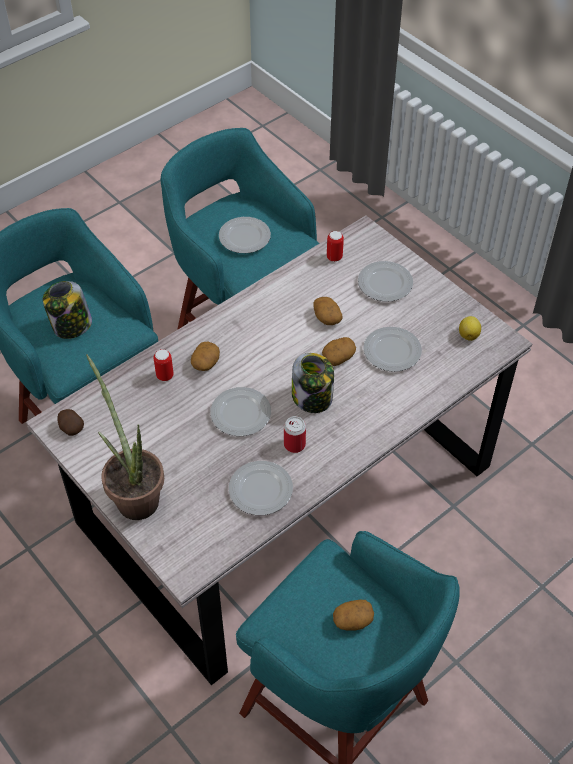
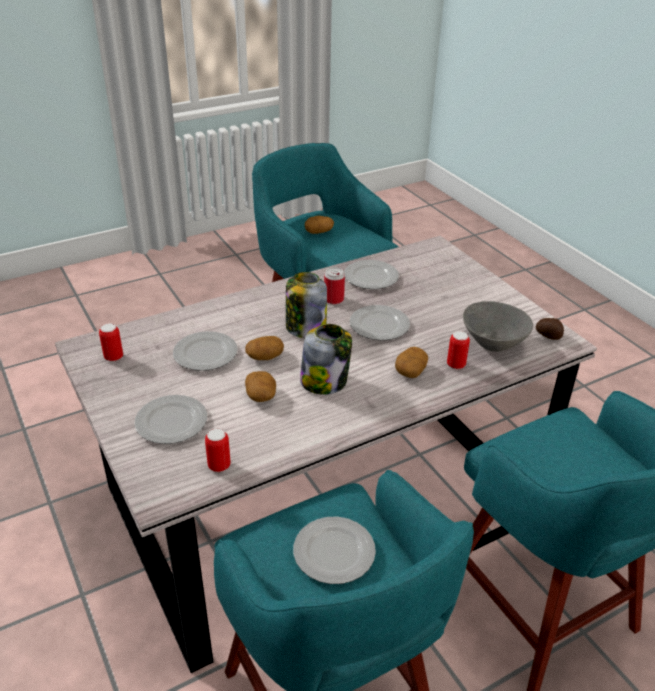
camera: 170 degrees left, 15 degrees down
jar [43,281,92,339] -> jar moved to [300,324,352,395]
potted plant [86,354,164,520] -> none
lemon [459,316,481,341] -> can [99,323,123,362]
none -> grey bowl [463,301,533,352]

